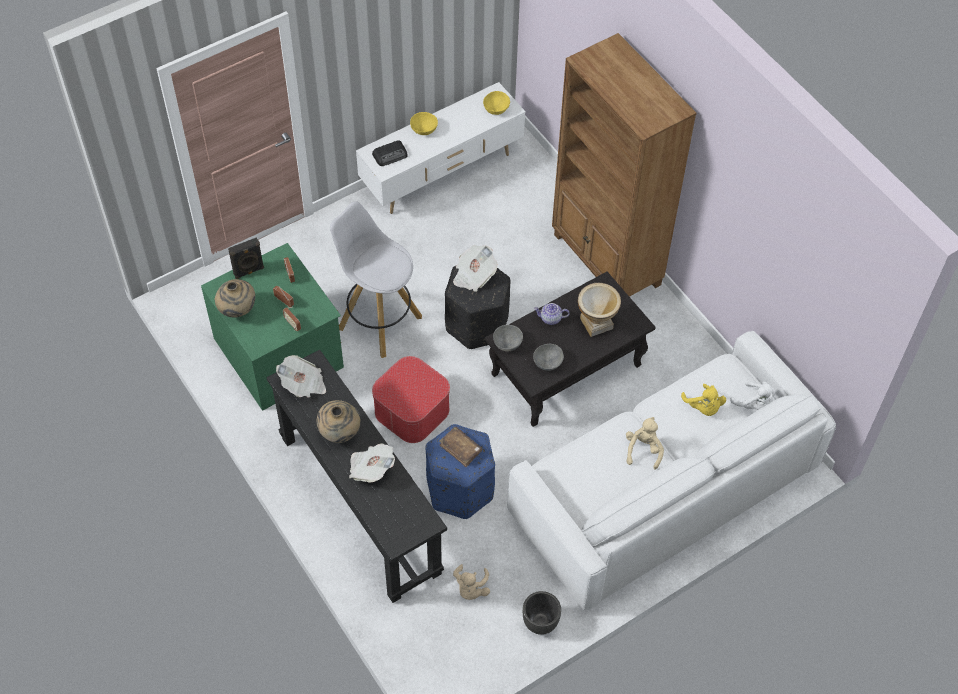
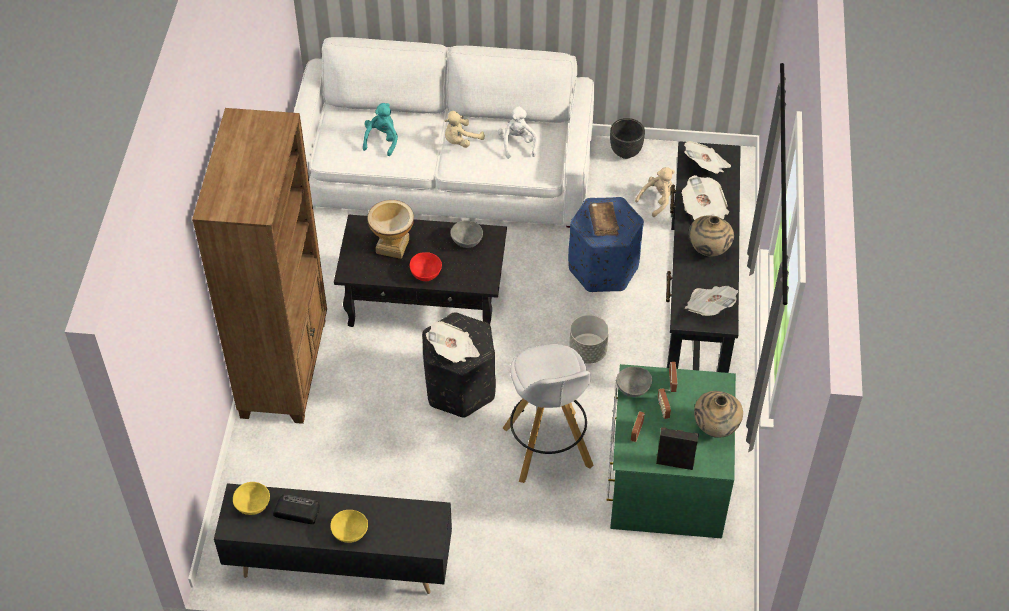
camera: 140 degrees left, 5 degrees down
white tv stand [356,82,526,214] -> black tv stand [214,483,452,594]
radio [372,140,408,166] -> radio moved to [273,495,320,524]
ottoman [372,356,450,443] -> grey planter [569,315,609,364]
grey bowl [493,325,523,351] -> grey bowl moved to [616,367,652,397]
teapot [534,303,570,325] -> red bowl [410,252,442,281]
yellow plush toy [681,384,726,416] -> turquoise plush toy [363,103,398,156]
white plush toy [730,381,775,410] -> white plush toy moved to [498,106,538,159]
none -> newspaper [684,141,731,174]

